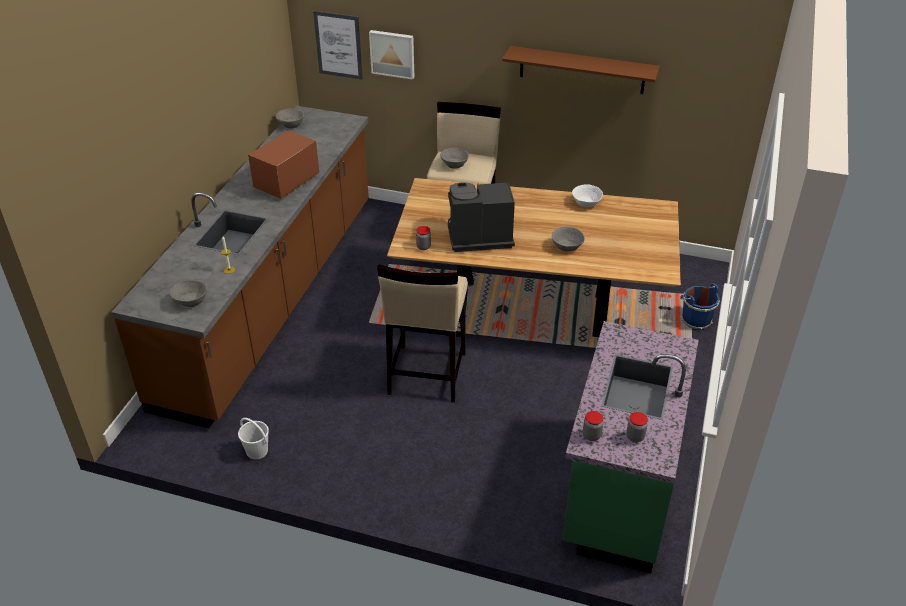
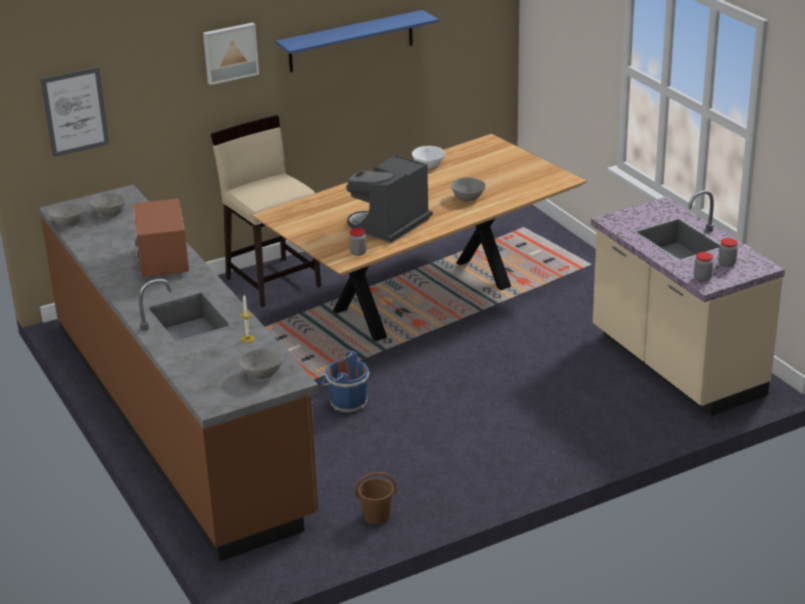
camera: 45 degrees left, 10 degrees down
white bucket [238,418,269,459] -> brown bucket [355,472,397,525]
picture [369,30,414,80] -> picture moved to [203,22,259,85]
beige stool [377,264,468,403] -> none
grey bowl [440,148,469,169] -> grey bowl moved to [90,193,126,217]
brown shelf [502,46,660,94] -> blue shelf [276,10,439,72]
green counter [563,321,699,573] -> beige counter [591,190,785,416]
blue bucket [680,283,720,330] -> blue bucket moved to [321,351,369,413]

